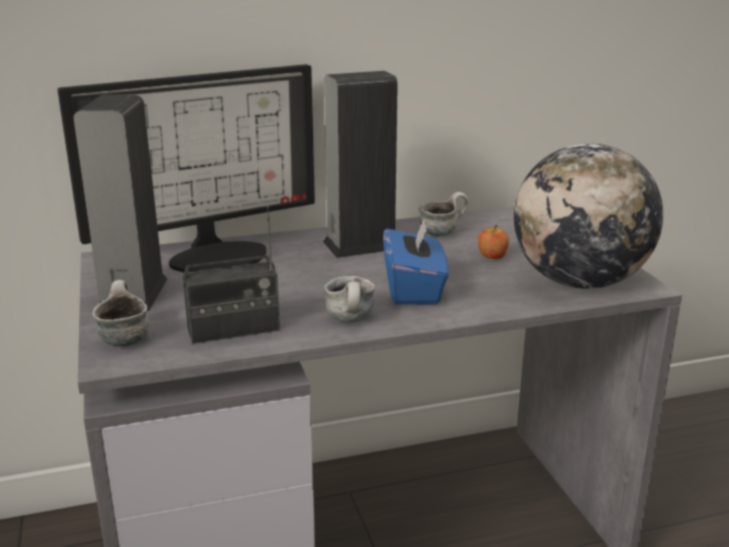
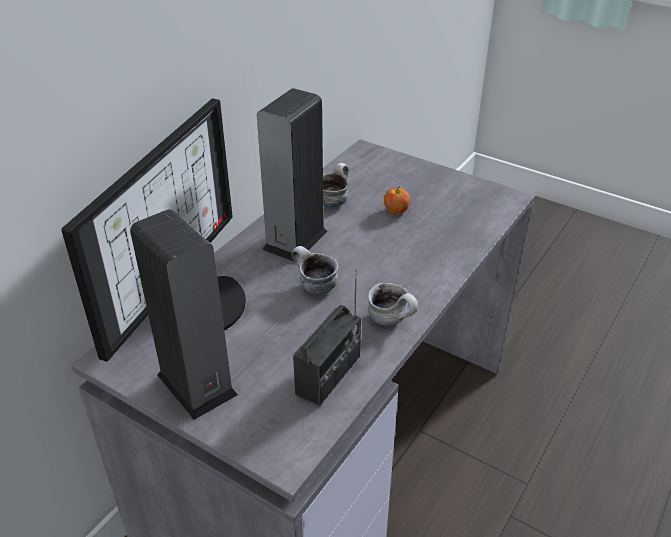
camera: 40 degrees left, 15 degrees up
mug [92,280,149,347] -> mug moved to [292,246,338,294]
blue tissue box [383,217,449,305] -> none
globe [514,143,663,289] -> none

